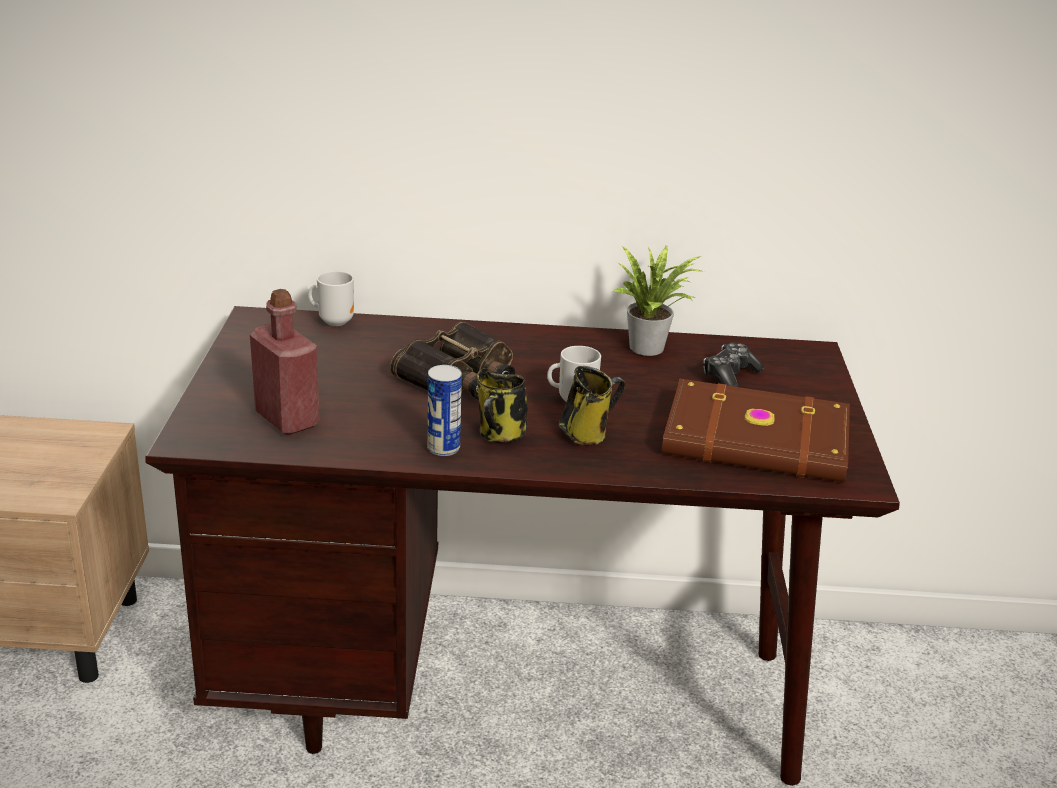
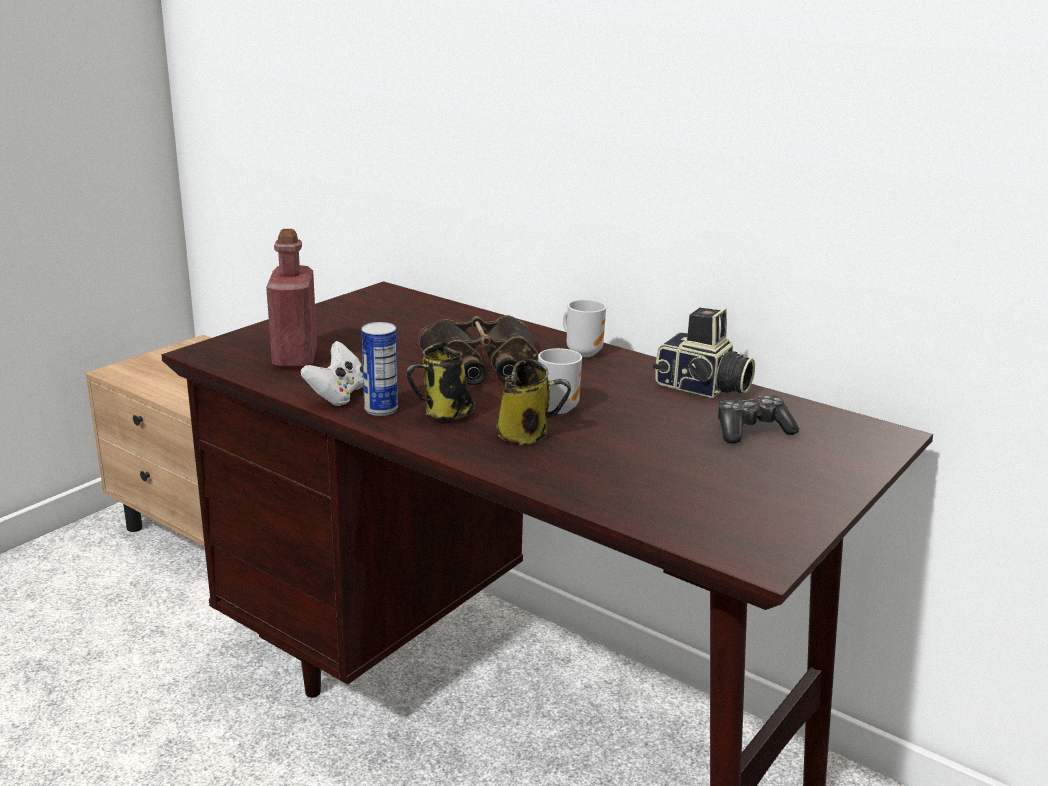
camera: 35 degrees right, 5 degrees down
mug [308,271,354,326] -> mug moved to [563,300,606,357]
potted plant [611,244,701,356] -> camera [653,308,755,398]
brown book [662,379,850,482] -> none
none -> white game controller [300,341,364,406]

